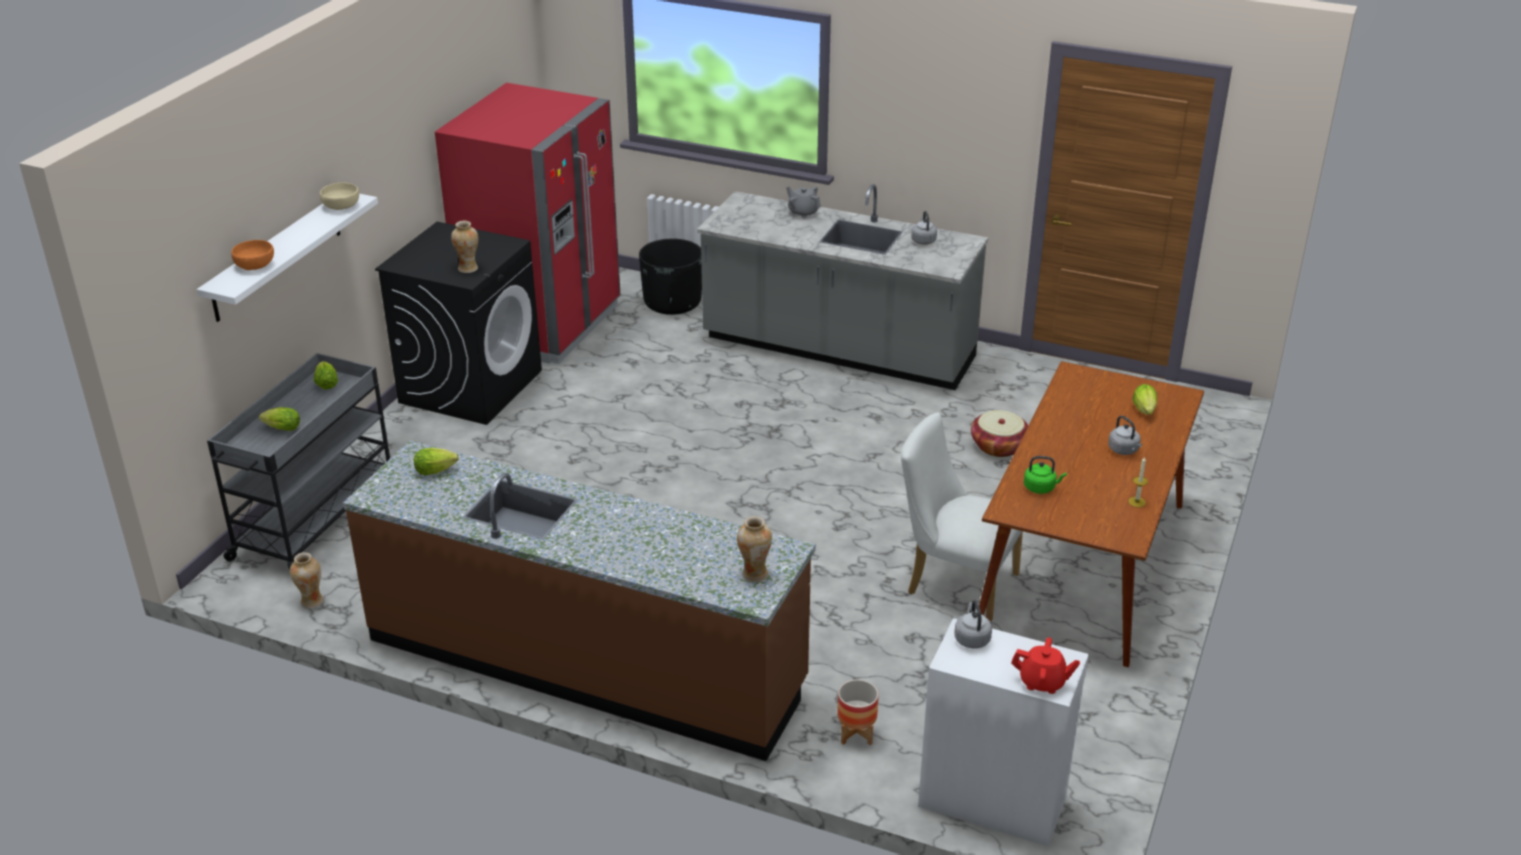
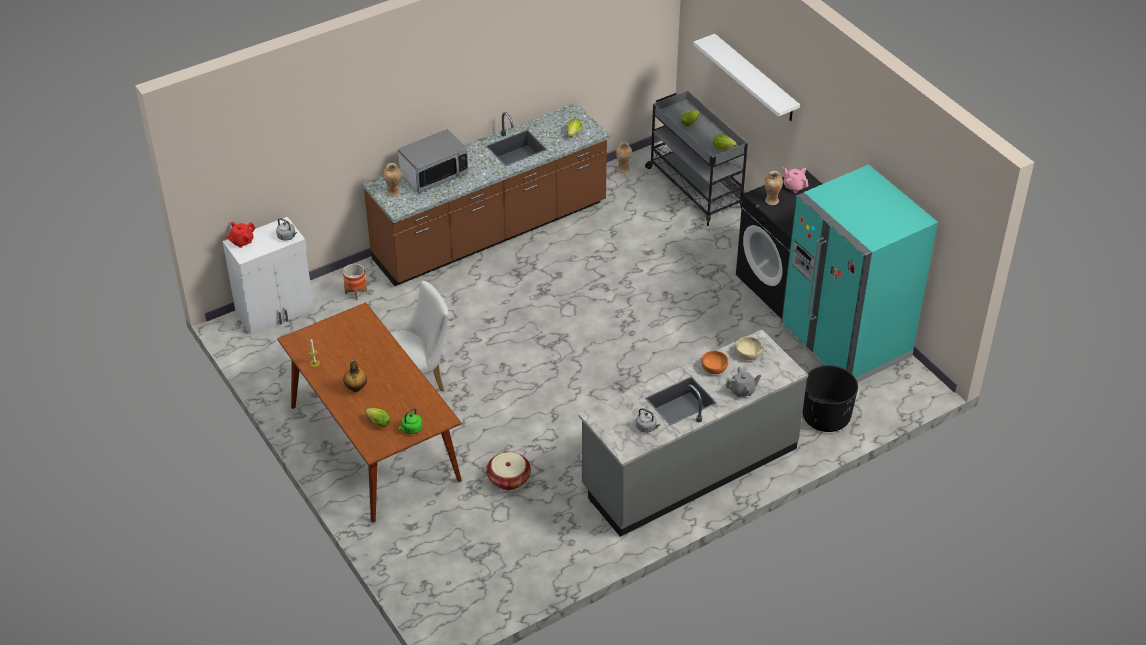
camera: 125 degrees right, 10 degrees up
orange bowl [231,240,274,270] -> orange bowl moved to [701,351,728,374]
beige bowl [320,183,359,210] -> beige bowl moved to [736,337,763,360]
red fridge [435,83,620,364] -> turquoise fridge [781,164,938,383]
green kettle [1024,456,1067,494] -> green kettle moved to [398,408,422,434]
grey kettle [1108,416,1142,455] -> bottle [343,360,367,392]
none -> microwave [398,129,469,193]
none -> pink teapot [783,167,808,193]

